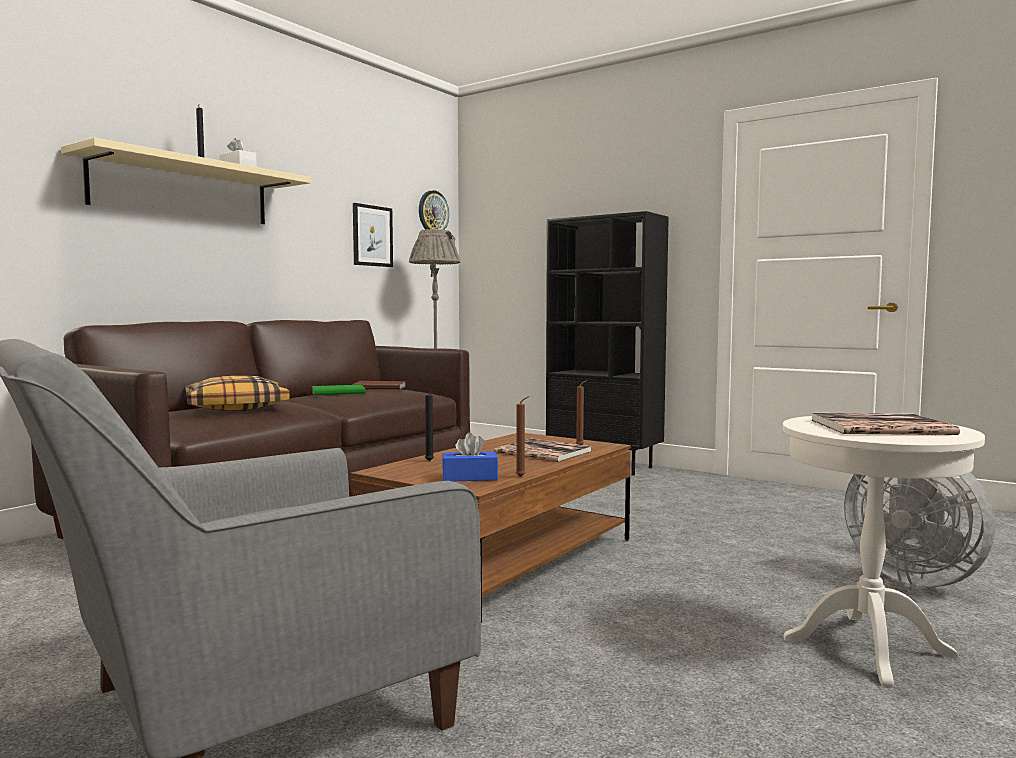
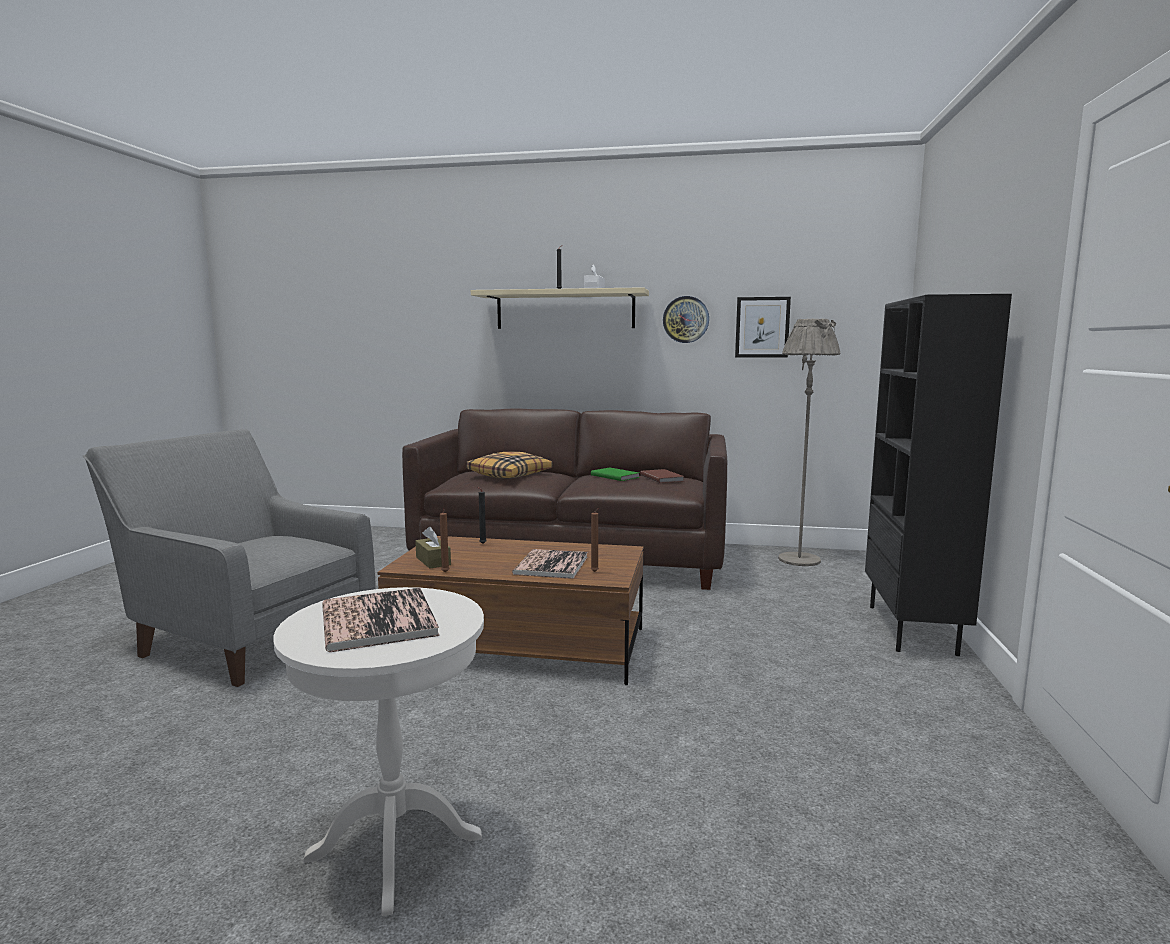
camera: 65 degrees right, 5 degrees up
wall clock [419,190,449,230] -> wall clock moved to [663,296,709,343]
blue tissue box [442,432,498,481] -> brown tissue box [415,527,451,569]
grey fan [844,472,995,587] -> none

